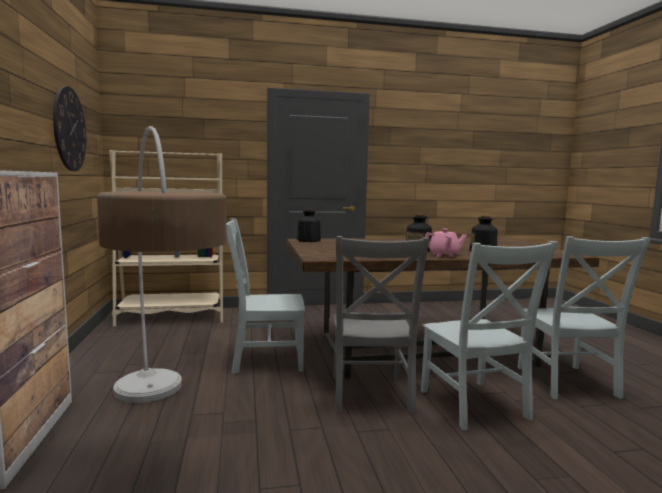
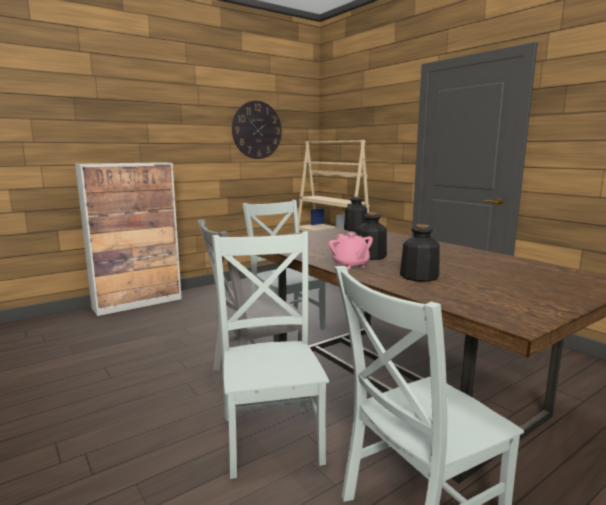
camera: 65 degrees right, 5 degrees up
floor lamp [97,126,227,403] -> none
grey chair [421,241,558,430] -> grey chair turned 120 degrees clockwise [212,232,329,479]

